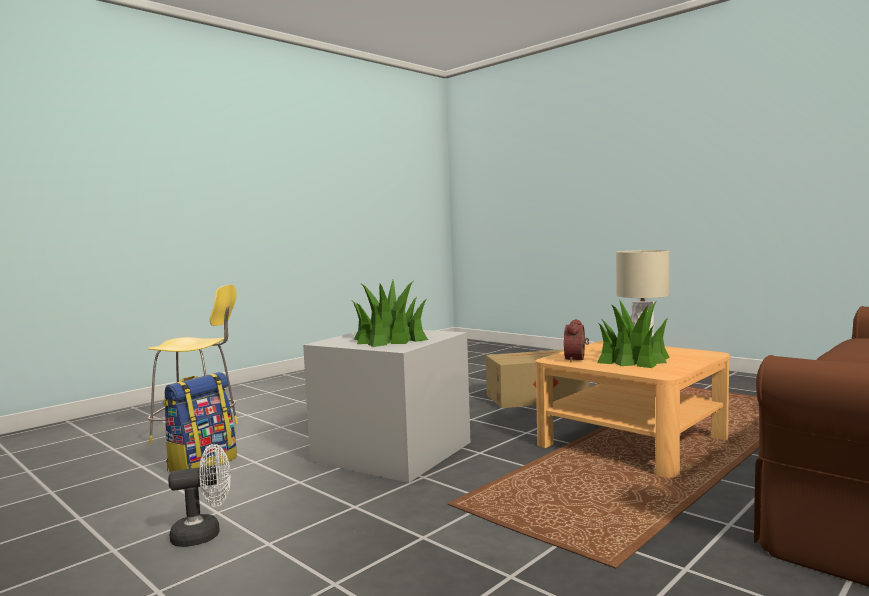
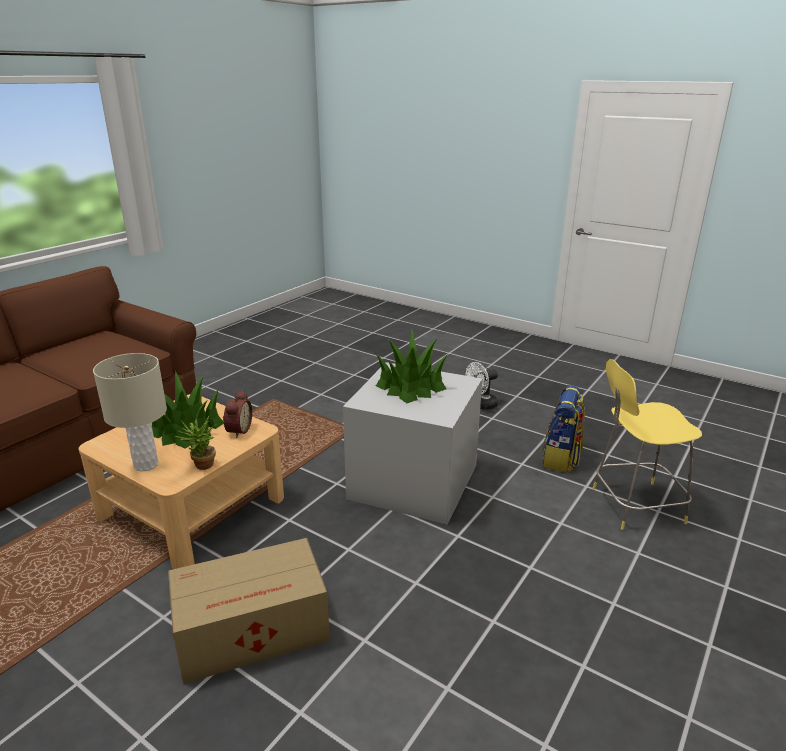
camera: 170 degrees right, 20 degrees up
none -> potted plant [175,416,216,470]

